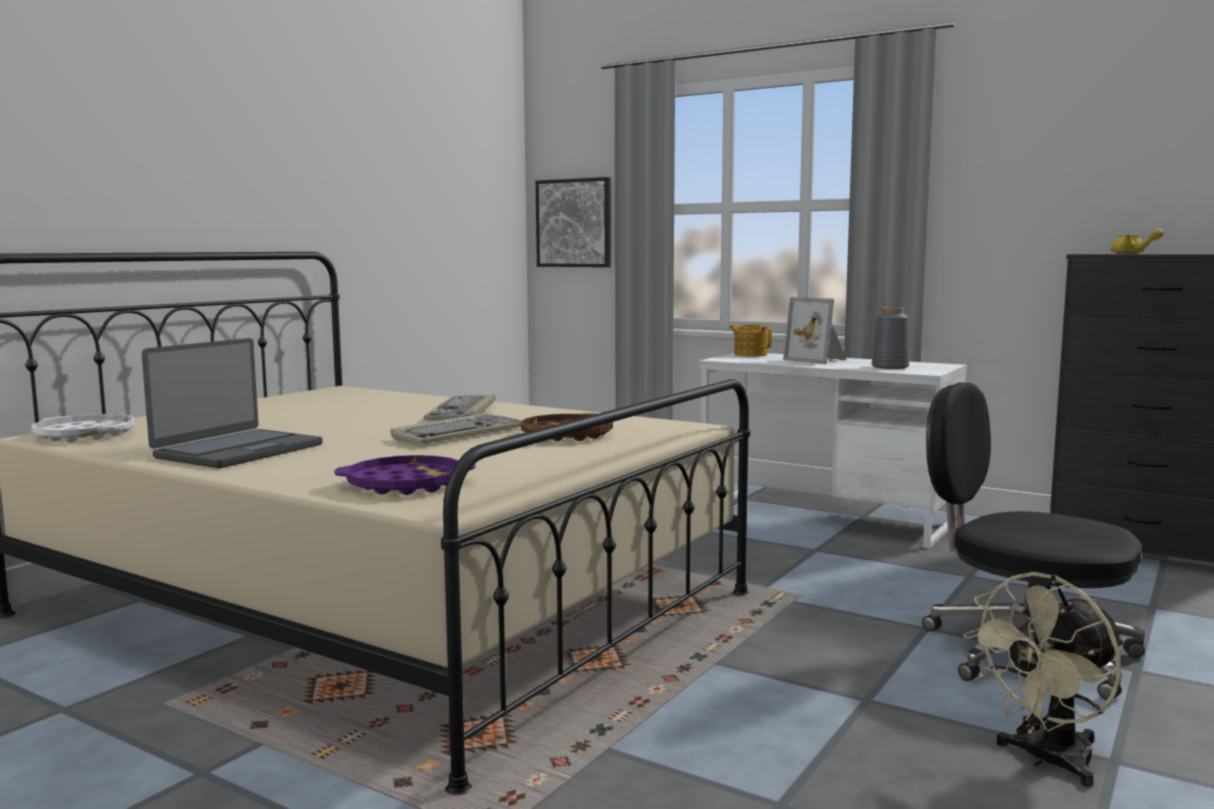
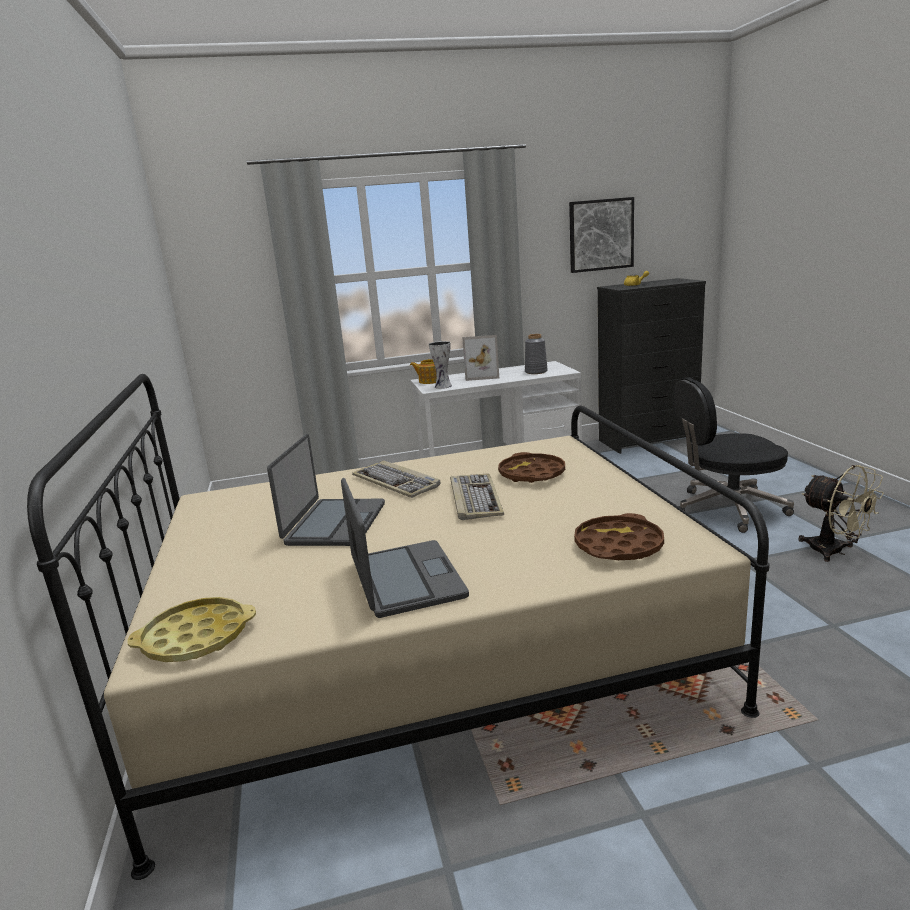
camera: 45 degrees left, 10 degrees up
white tray [31,414,135,442] -> yellow tray [127,597,256,662]
purple tray [334,455,475,495] -> brown tray [574,513,664,560]
picture [536,177,611,267] -> picture moved to [569,197,634,273]
beige fan [963,572,1124,787] -> beige fan turned 45 degrees counterclockwise [799,465,884,562]
none -> laptop [267,434,385,546]
none -> vase [429,341,452,389]

